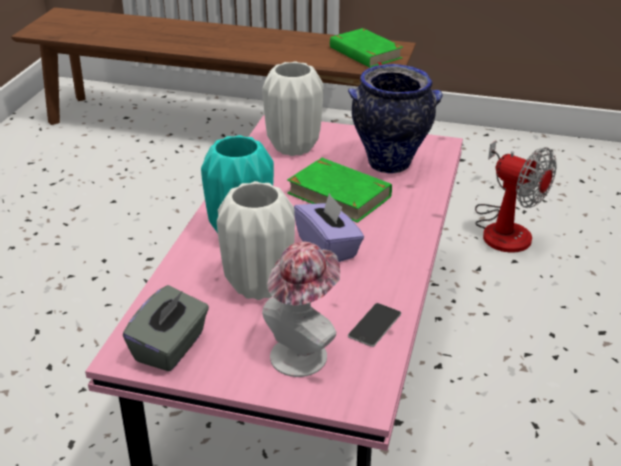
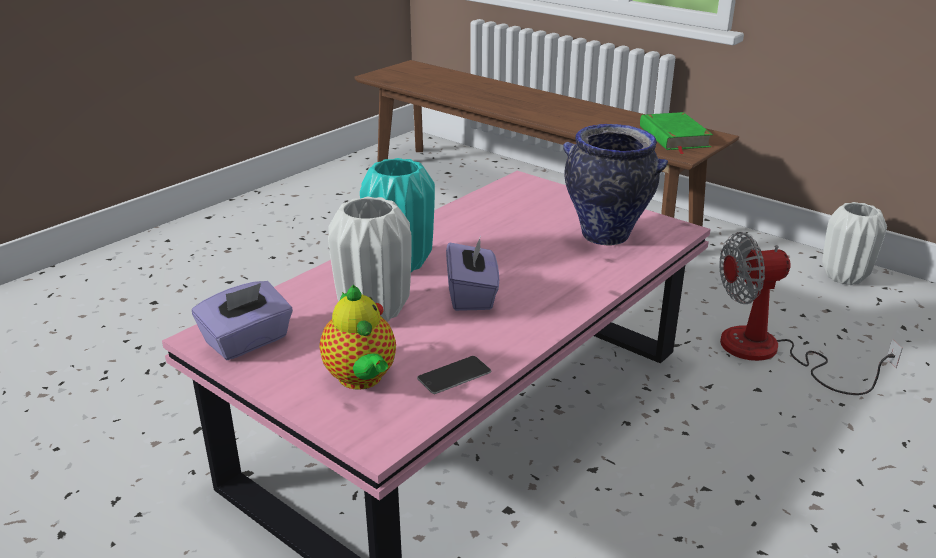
camera: 25 degrees right, 5 degrees down
grey tissue box [123,285,209,371] -> purple tissue box [192,281,293,360]
white vase [262,62,324,156] -> white vase moved to [822,202,887,285]
hat [262,242,340,377] -> teapot [320,285,396,390]
green book [287,157,392,223] -> none
fan [475,140,557,253] -> fan turned 105 degrees clockwise [719,232,902,395]

